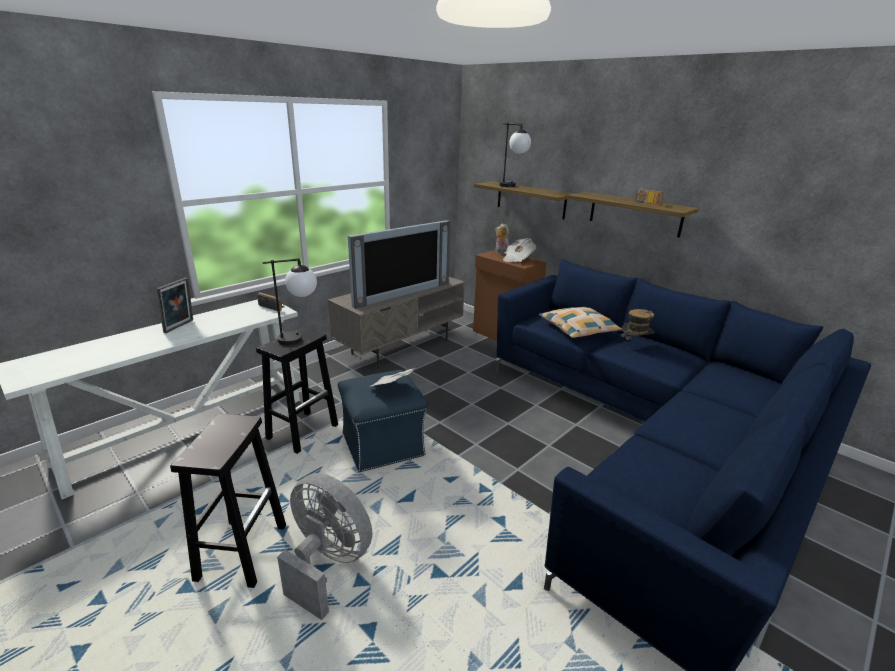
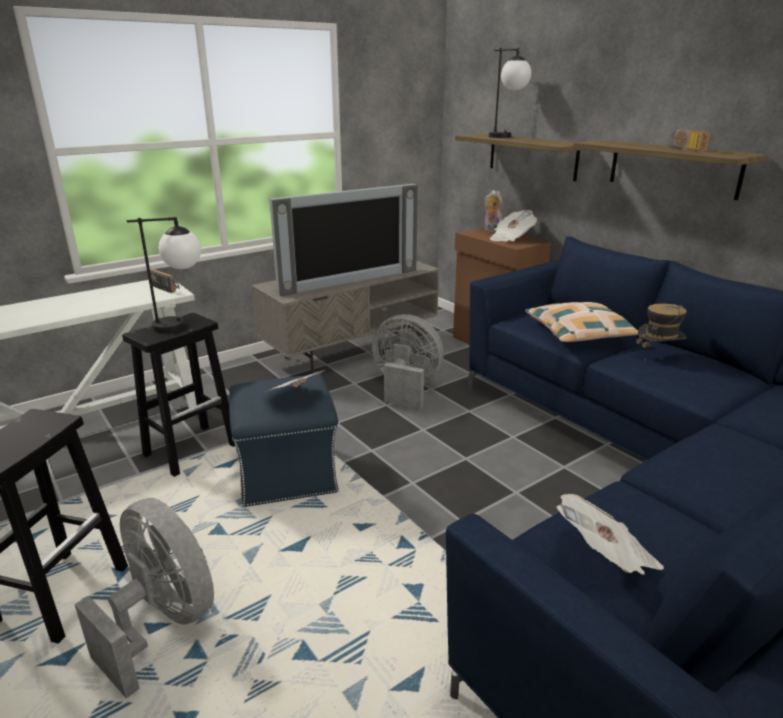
camera: 10 degrees right, 0 degrees up
picture frame [156,277,193,333] -> none
none -> grey fan [372,314,444,410]
none -> newspaper [556,494,664,575]

